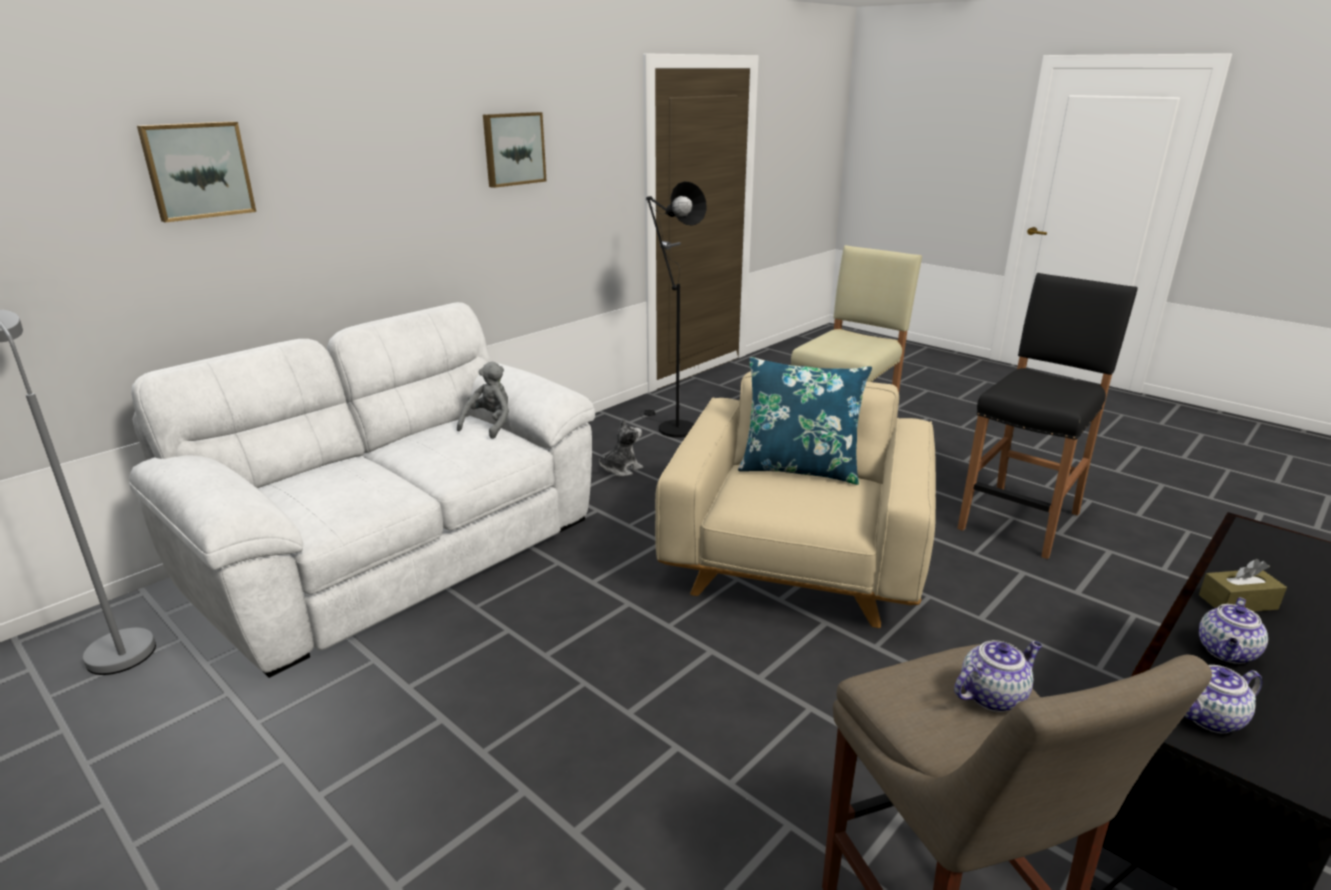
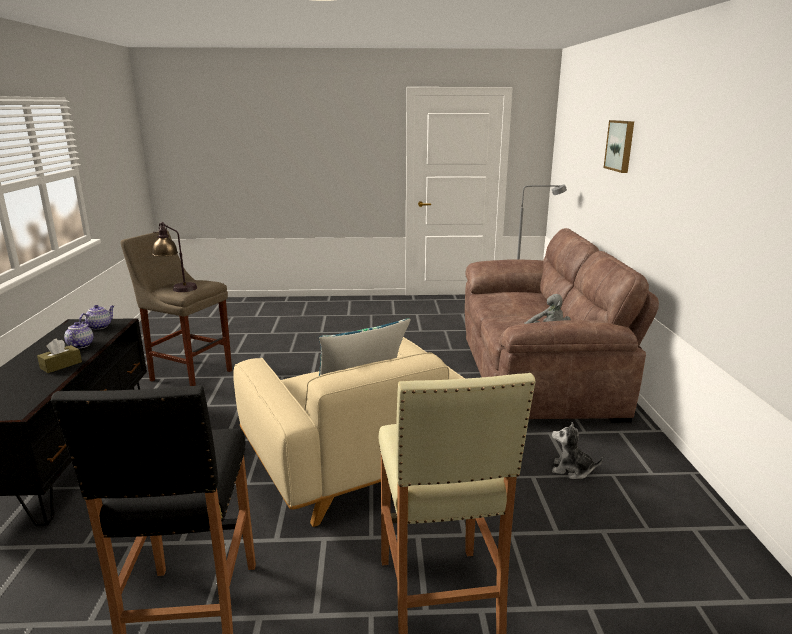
camera: 135 degrees right, 5 degrees down
white sofa [129,302,595,678] -> brown sofa [465,228,659,423]
picture [483,112,546,188] -> none
plush toy [599,419,643,477] -> plush toy turned 105 degrees clockwise [552,422,603,479]
black floor lamp [640,181,707,438] -> none
teapot [954,640,1042,712] -> table lamp [152,222,197,292]

